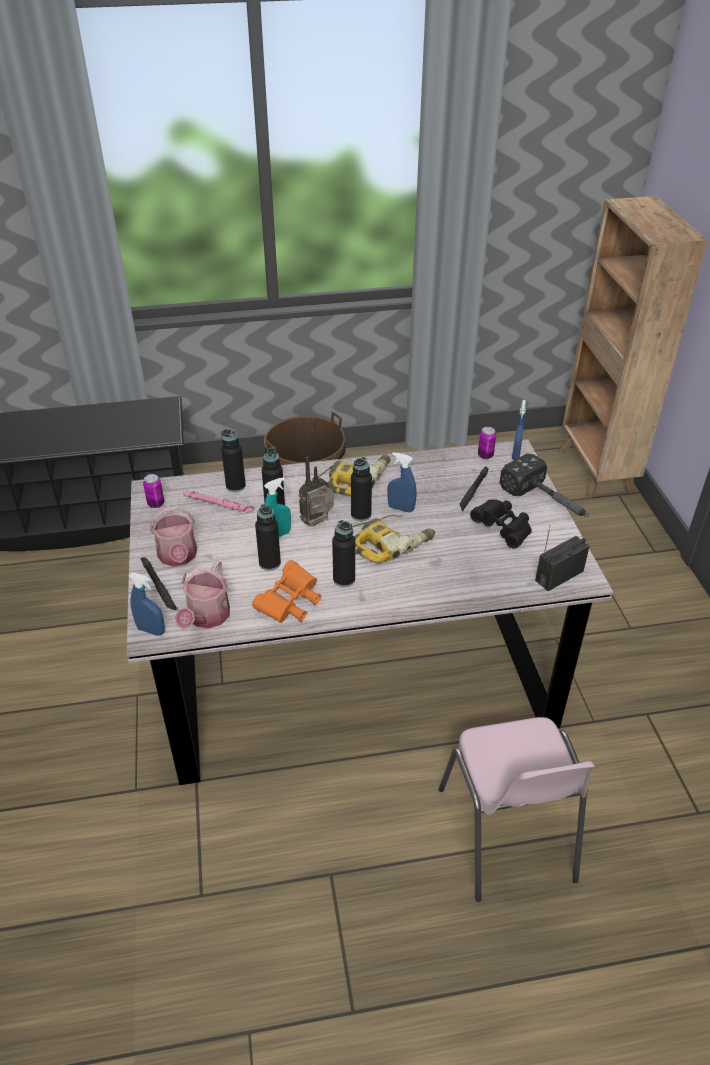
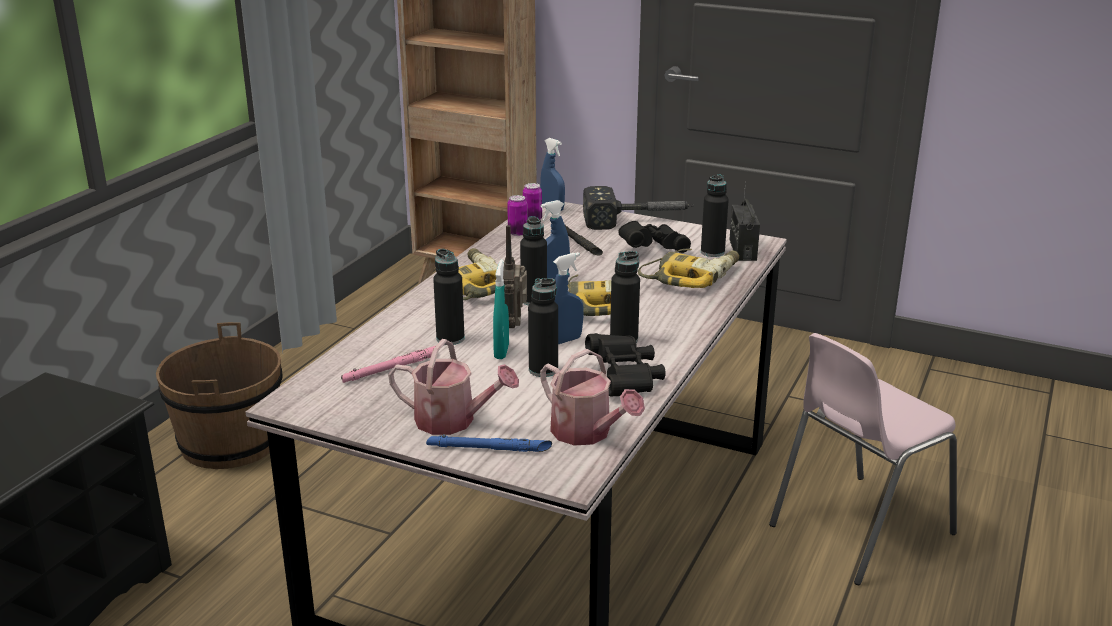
camera: 55 degrees left, 15 degrees down
blue spray bottle [129,573,165,636] -> blue spray bottle moved to [553,252,584,344]
black flashlight [141,557,177,610] -> blue flashlight [426,434,552,452]
can [143,474,164,508] -> can moved to [507,195,527,236]
black bottle [221,429,246,492] -> black bottle moved to [701,174,729,257]
orange binoculars [252,560,321,623] -> black binoculars [585,333,666,396]
pink chair [439,717,595,902] -> pink chair turned 120 degrees clockwise [769,333,957,585]
none -> power drill [638,249,739,288]

